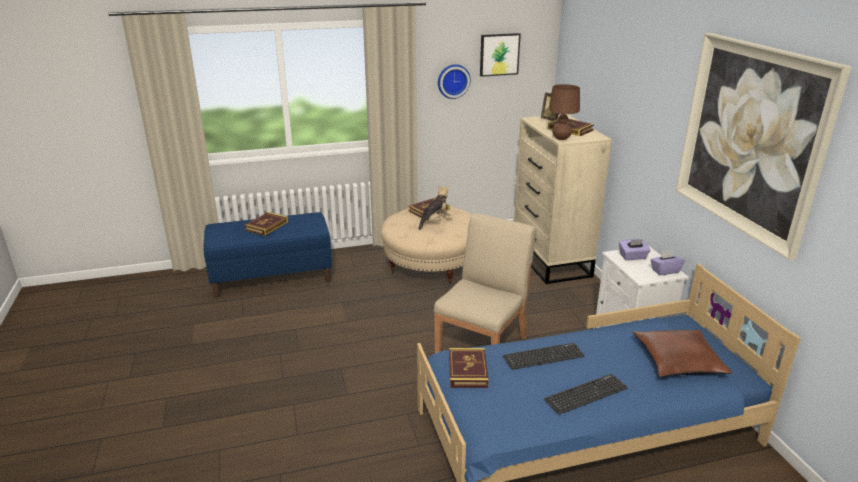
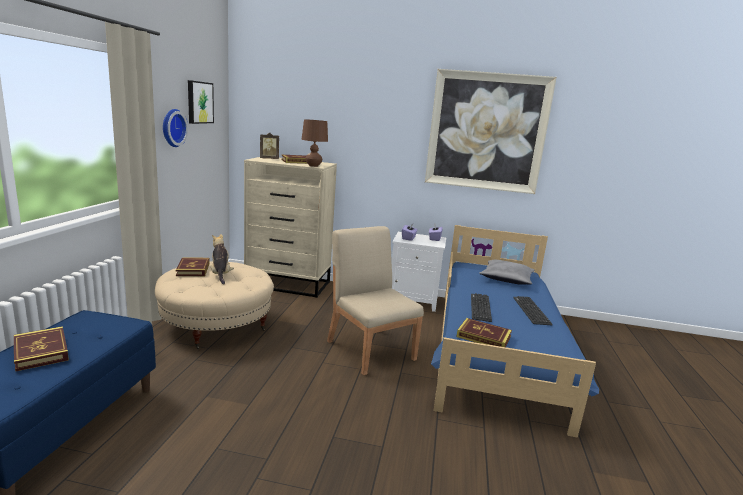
camera: 65 degrees left, 10 degrees down
brown pillow [633,330,732,377] -> grey pillow [479,260,535,285]

